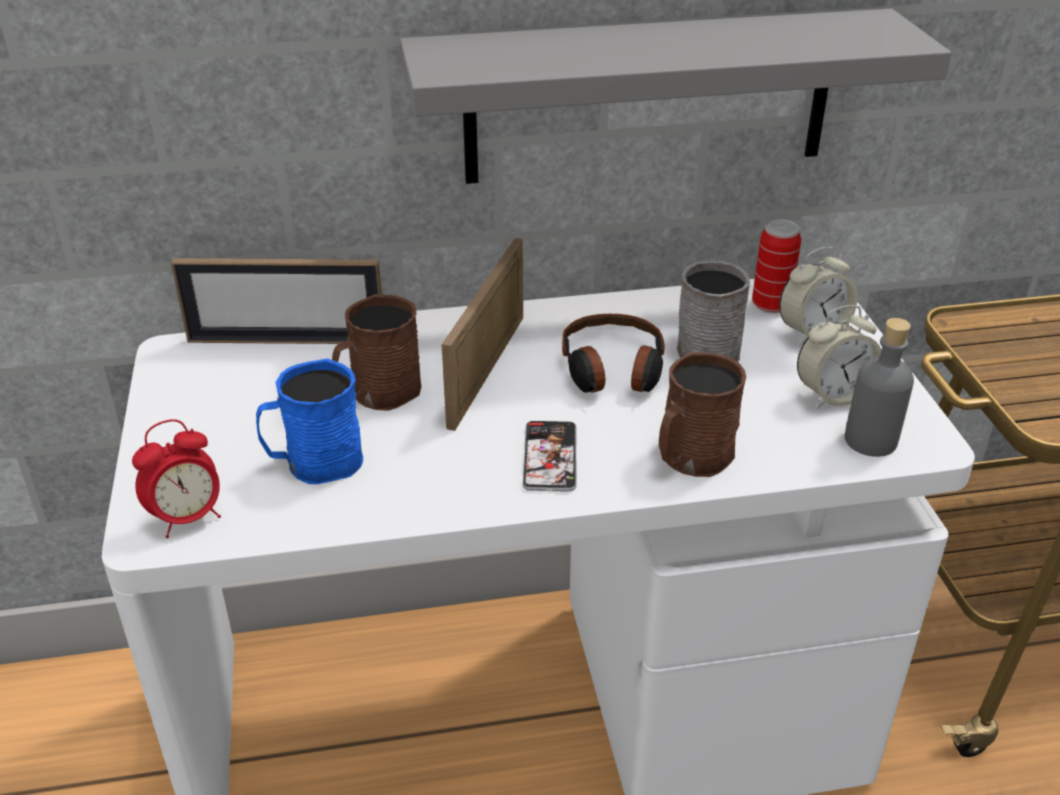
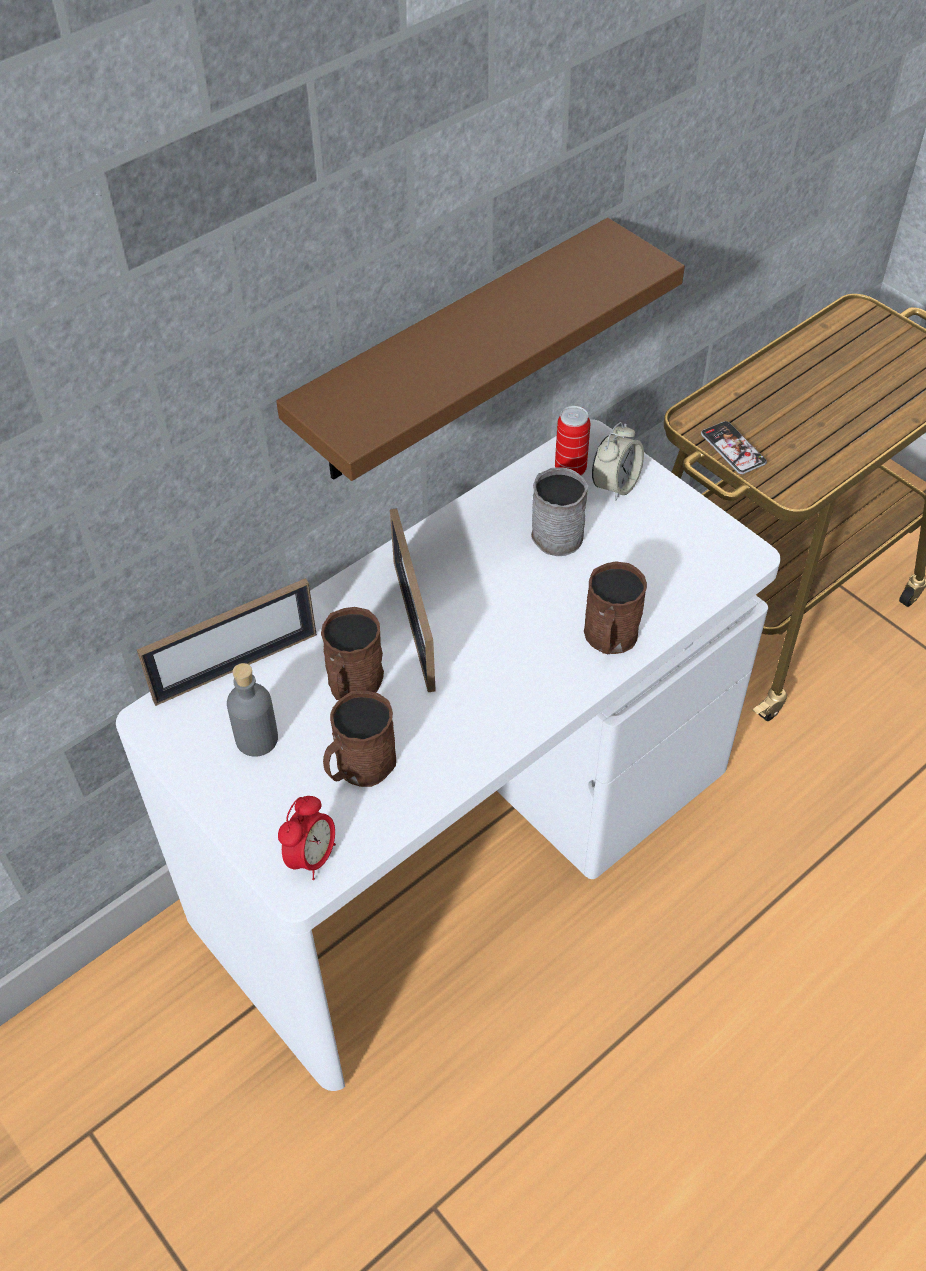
camera: 30 degrees left, 15 degrees up
blue mug [256,358,363,484] -> brown mug [323,691,396,787]
grey shelf [400,9,952,184] -> brown shelf [276,218,685,481]
phone [522,421,577,492] -> phone moved to [701,421,767,474]
headphones [562,314,665,393] -> none
alarm clock [797,305,881,409] -> none
grey bottle [845,318,914,457] -> grey bottle moved to [227,663,278,757]

